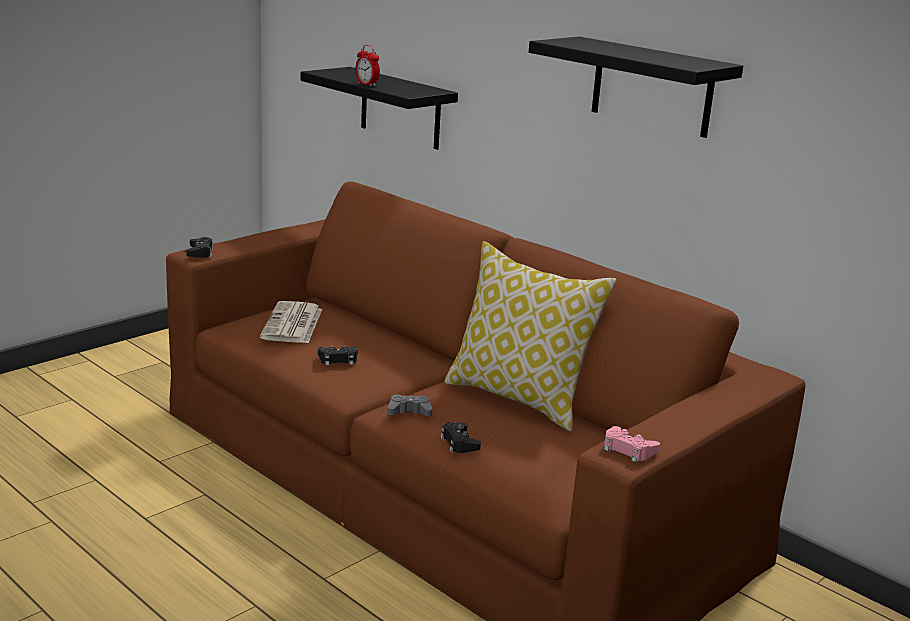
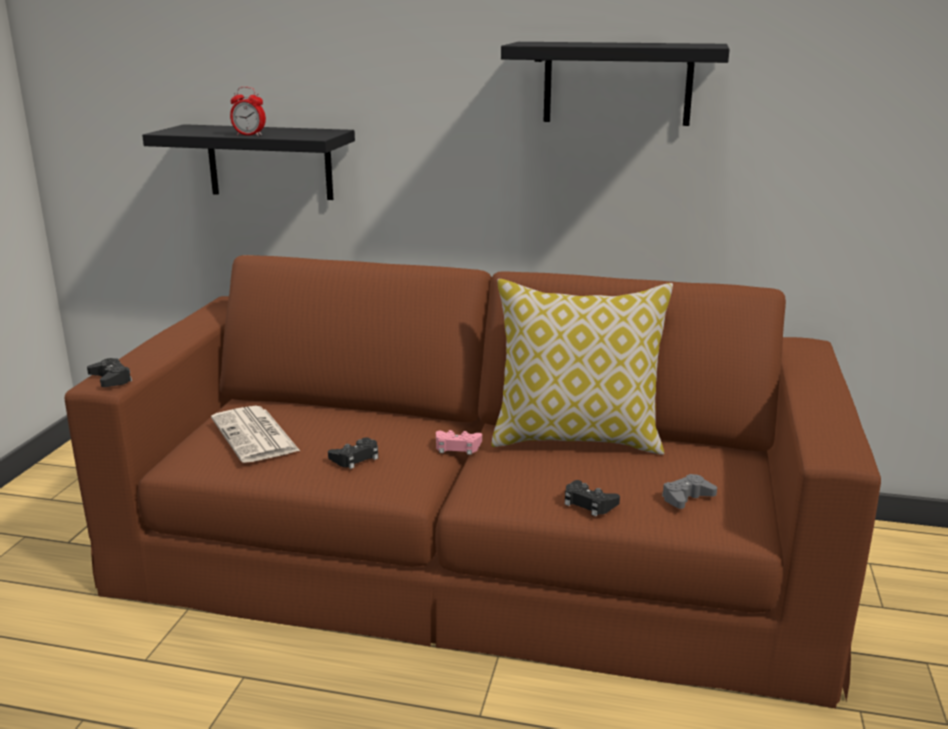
camera: 30 degrees left, 0 degrees up
grey game controller [387,394,432,416] -> grey game controller moved to [662,474,717,509]
pink game controller [604,426,660,462] -> pink game controller moved to [436,430,482,455]

